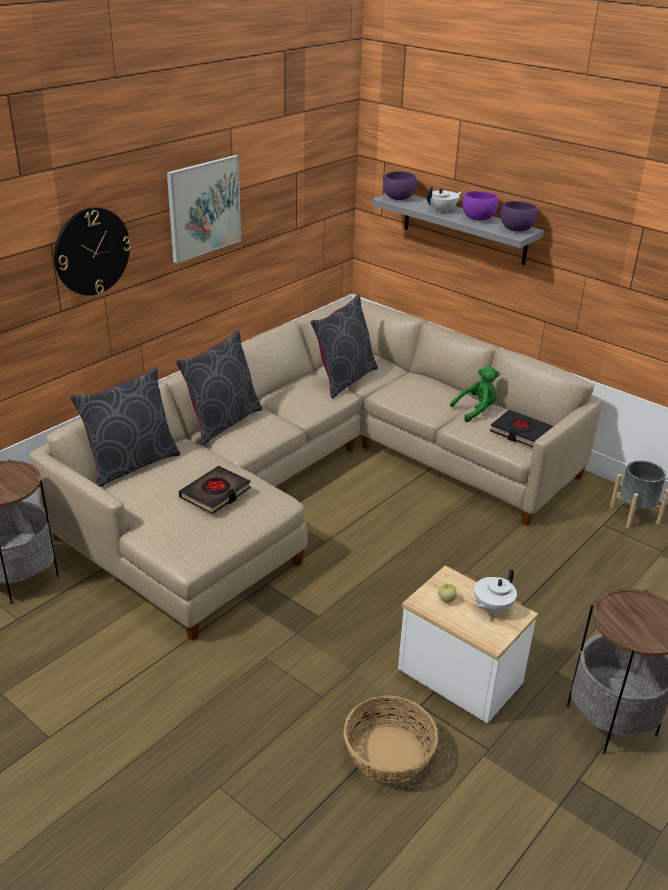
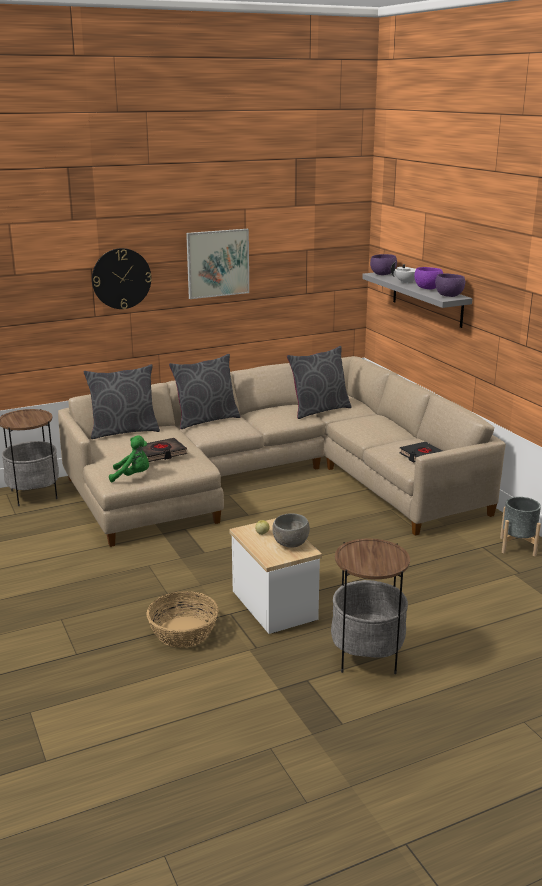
camera: 25 degrees right, 10 degrees down
green plush toy [450,366,500,422] -> green plush toy moved to [109,435,149,482]
white teapot [474,568,517,613] -> grey bowl [273,513,310,548]

